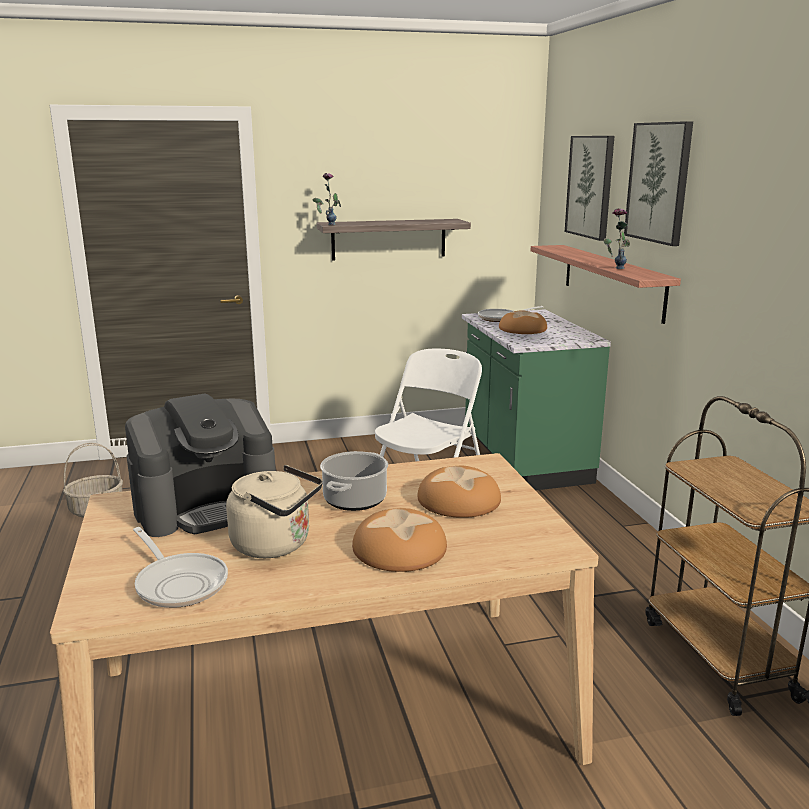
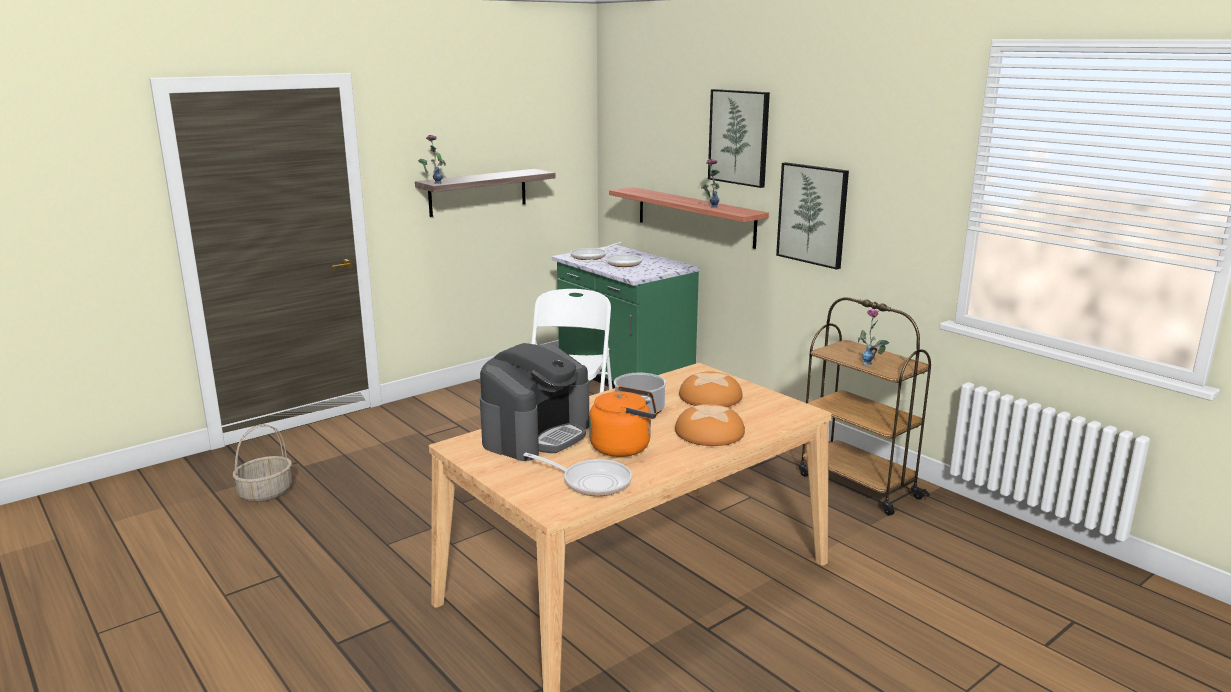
camera: 25 degrees left, 0 degrees up
beige kettle [226,465,323,558] -> orange kettle [589,386,657,457]
bread [499,311,547,334] -> frying pan [582,254,642,267]
picture [565,136,614,241] -> picture moved to [776,162,849,270]
none -> vase [858,309,889,365]

